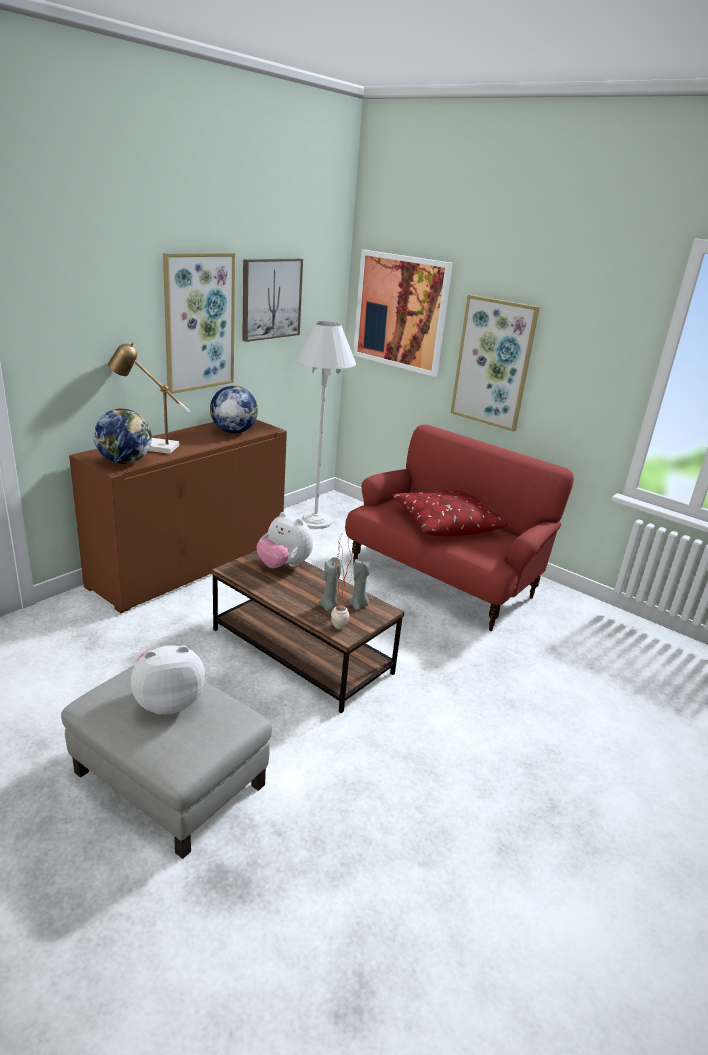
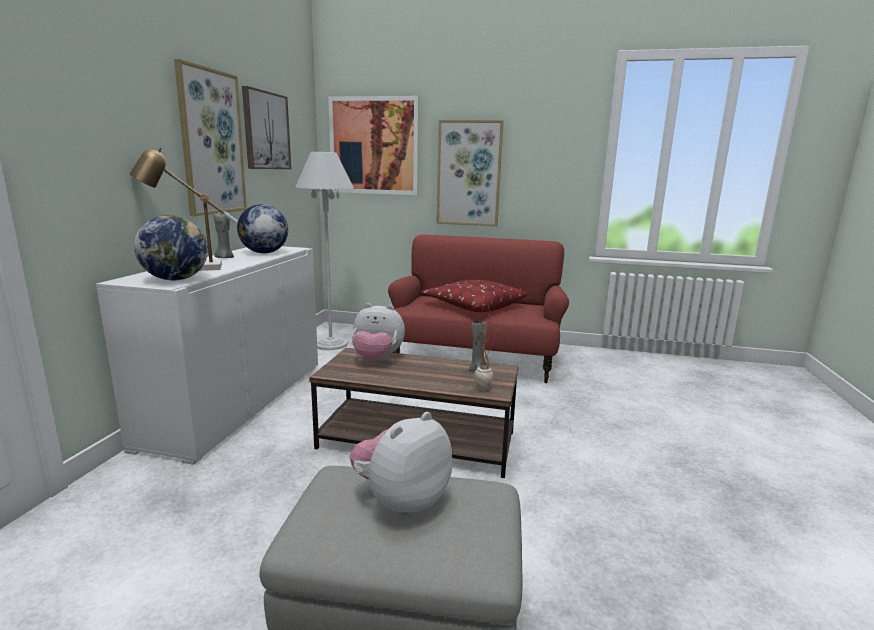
camera: 25 degrees left, 10 degrees down
brown cabinet [69,420,287,613] -> white cabinet [96,246,318,465]
grey candle [319,557,341,611] -> grey candle moved to [214,211,234,258]

